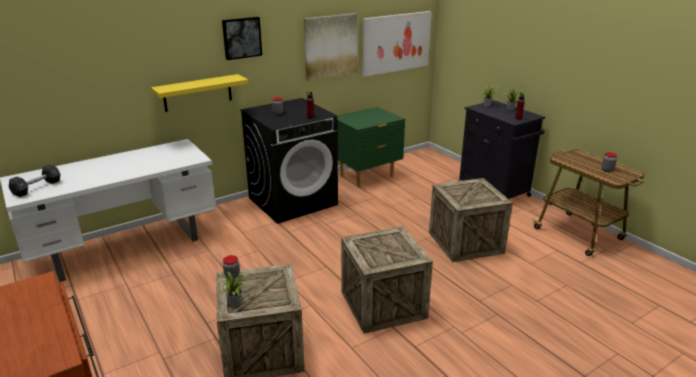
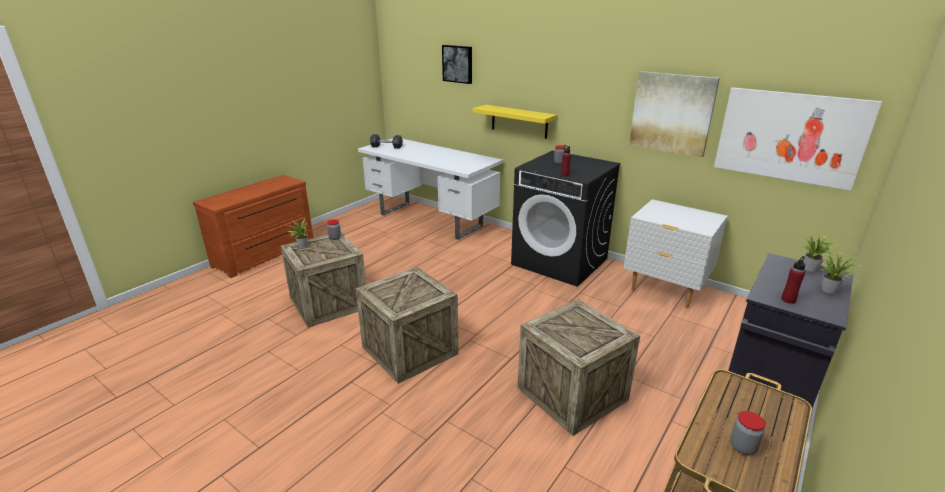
camera: 70 degrees right, 0 degrees up
picture [222,17,262,60] -> picture moved to [442,45,472,84]
green nightstand [337,107,405,187] -> white nightstand [624,199,728,308]

